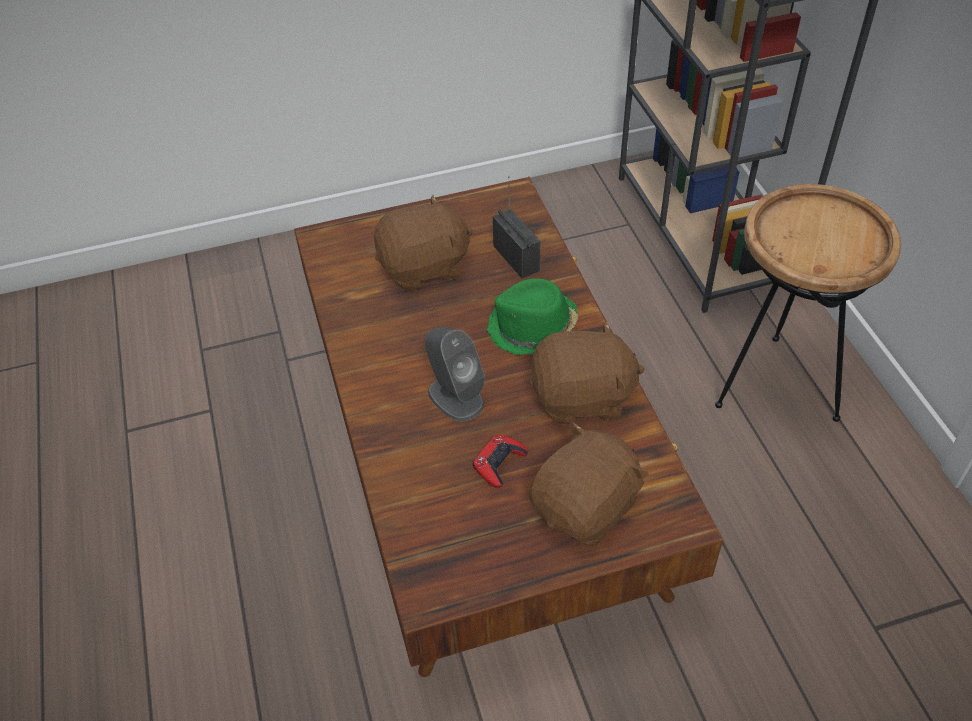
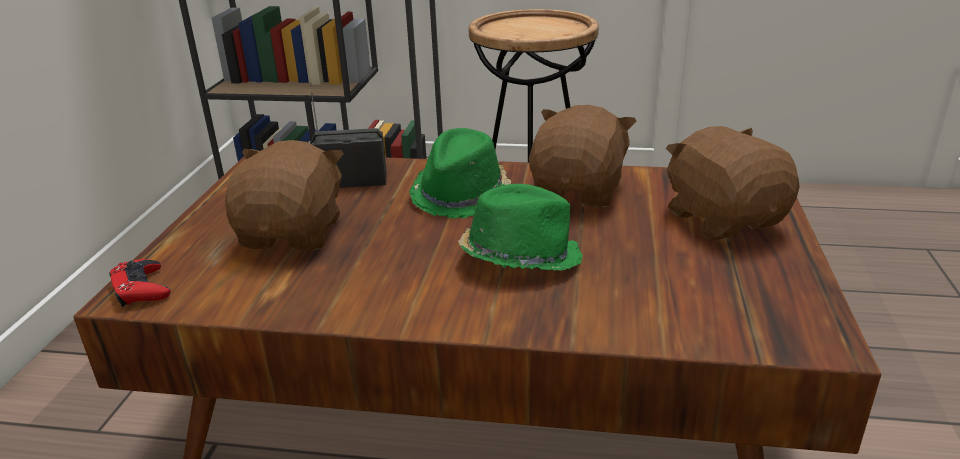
camera: 65 degrees left, 20 degrees down
grey speaker [425,327,485,422] -> green hat [458,184,583,271]
red game controller [473,435,528,488] -> red game controller moved to [109,259,170,307]

